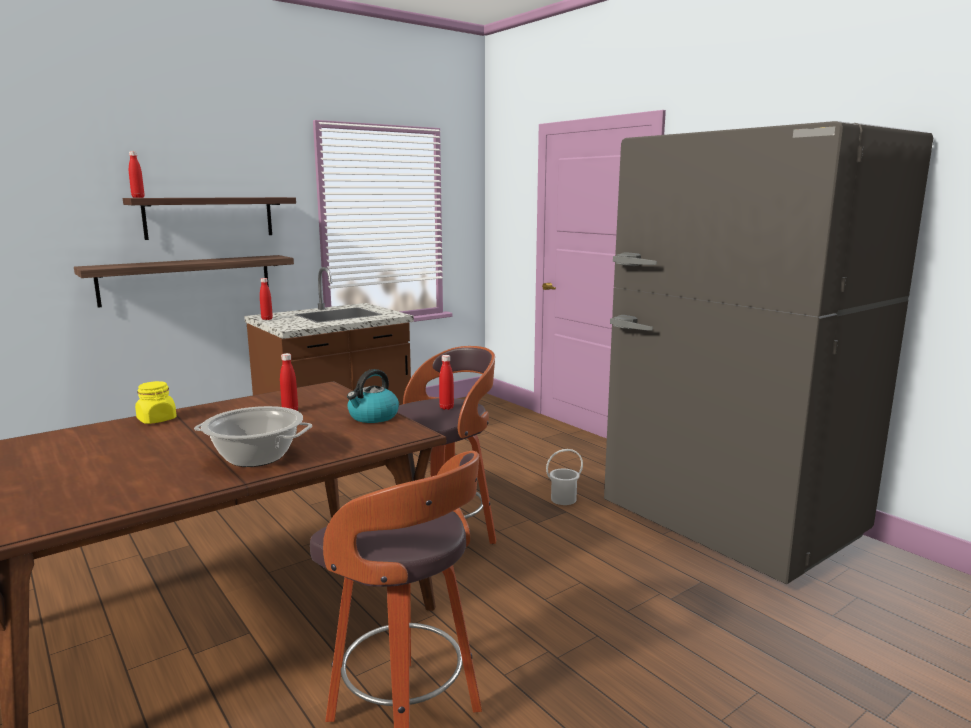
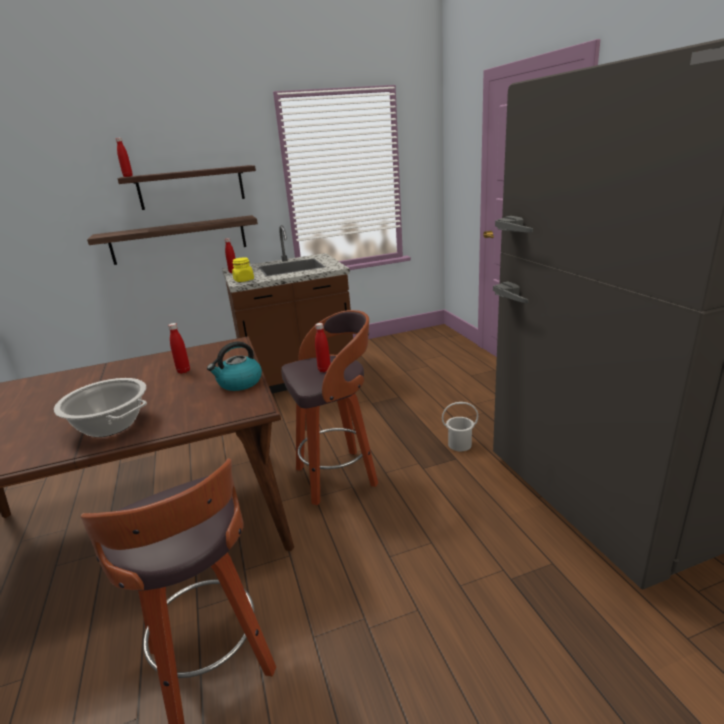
camera: 20 degrees right, 10 degrees up
yellow jar [135,381,177,424] -> yellow jar moved to [232,257,254,282]

